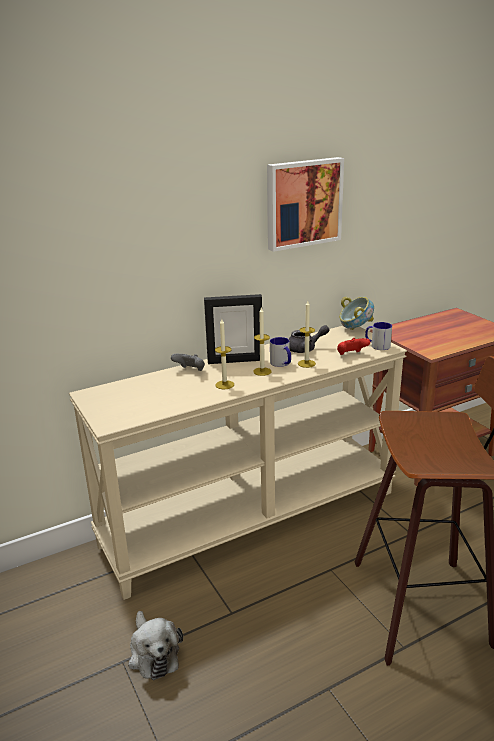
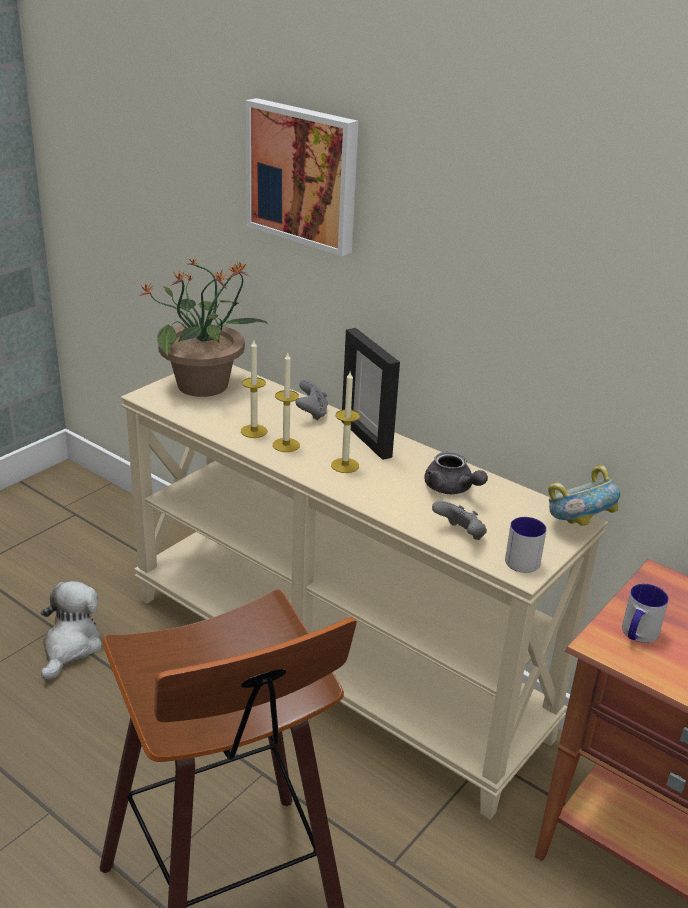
camera: 65 degrees right, 5 degrees up
plush toy [128,611,183,680] -> plush toy turned 150 degrees clockwise [41,581,102,681]
picture [267,157,344,252] -> picture moved to [246,98,358,256]
mug [270,337,291,367] -> mug moved to [622,584,669,643]
candle [298,301,316,368] -> candle moved to [241,340,268,438]
red game controller [337,338,370,355] -> grey game controller [432,501,487,540]
none -> potted plant [139,259,268,397]

